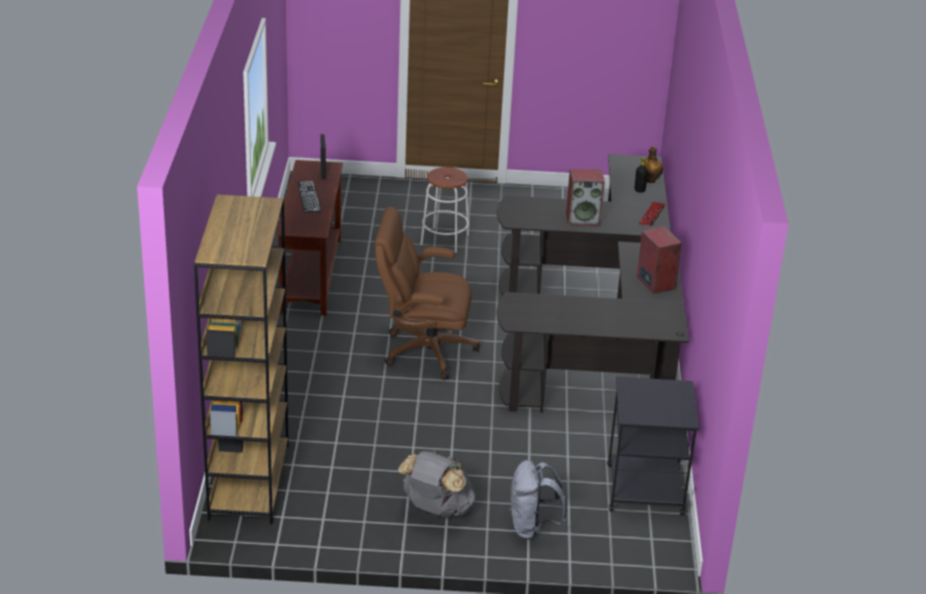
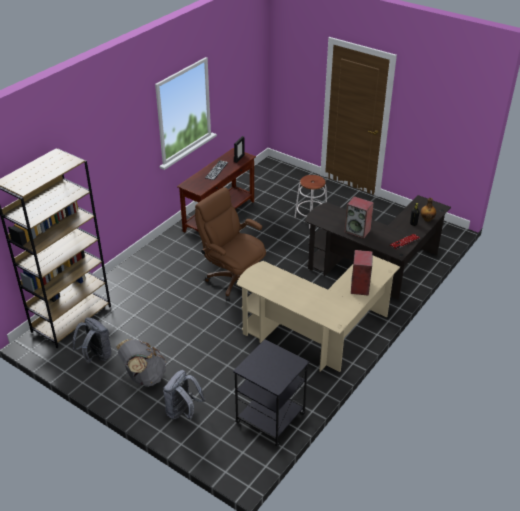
camera: 35 degrees right, 5 degrees up
black desk [497,241,689,413] -> beige desk [236,256,400,372]
none -> grey backpack [72,317,111,363]

